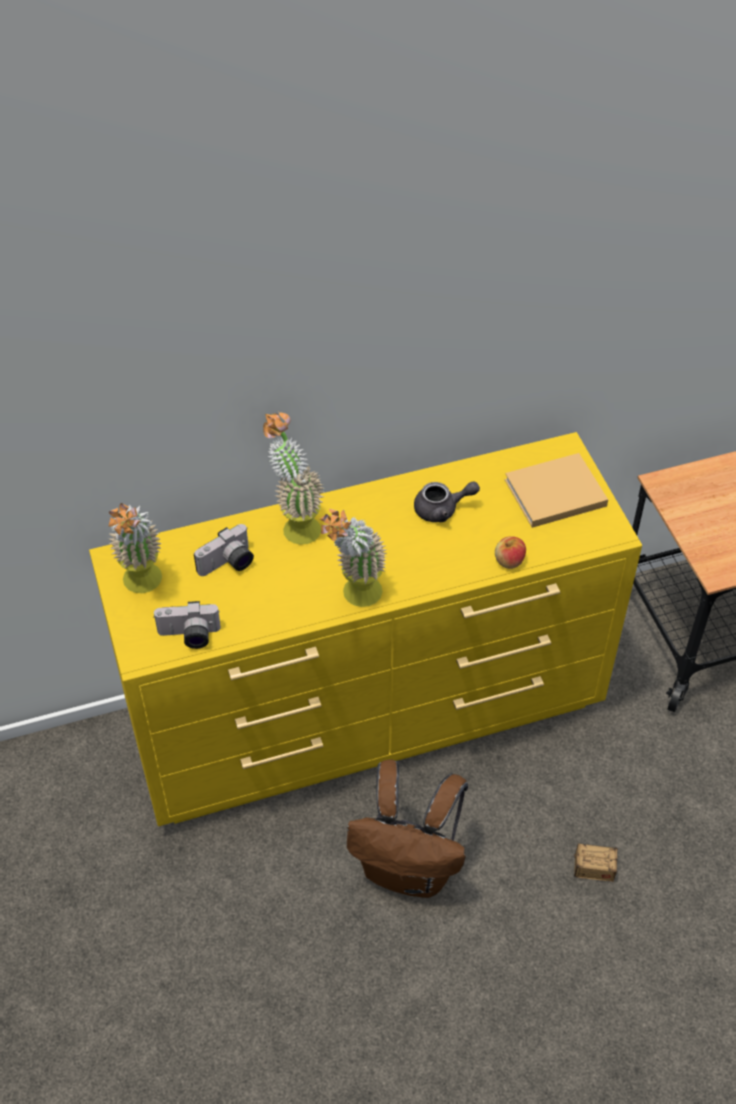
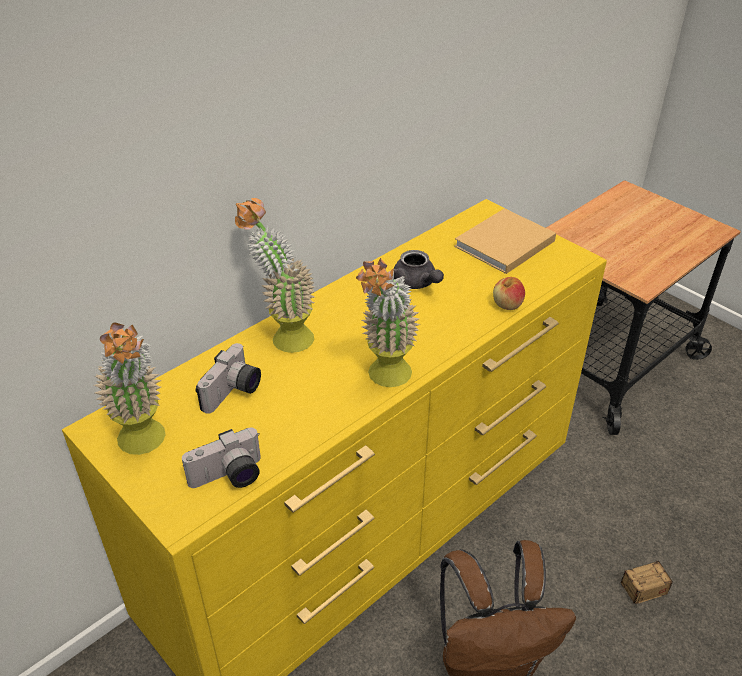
camera: 25 degrees left, 10 degrees down
grey teapot [414,482,480,522] -> grey teapot turned 90 degrees clockwise [394,250,444,289]

